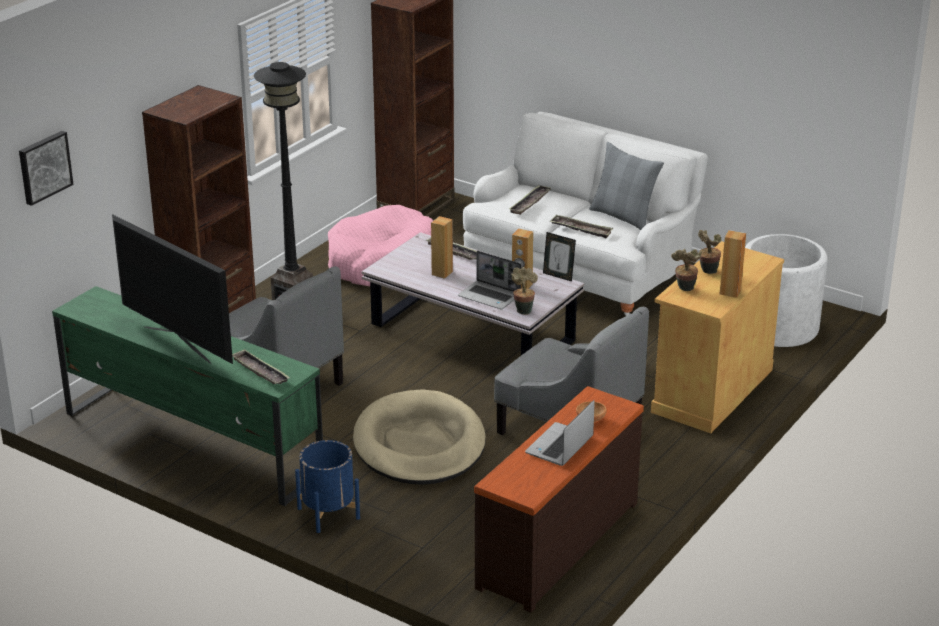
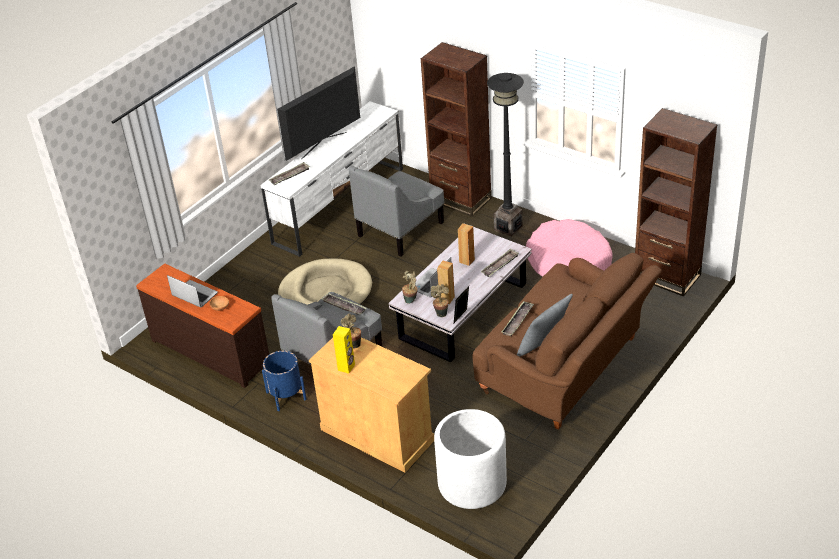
camera: 95 degrees right, 10 degrees up
picture [19,131,73,206] -> none
green tv stand [52,286,323,506] -> white tv stand [260,101,403,257]
blue planter [295,440,360,533] -> blue planter moved to [262,351,307,411]
white sofa [463,112,708,316] -> brown sofa [472,253,662,430]
tray [509,185,551,215] -> tray moved to [321,293,367,315]
potted plant [698,230,722,274] -> potted plant moved to [431,284,449,317]
brown speaker [719,230,746,298] -> yellow speaker [333,326,355,374]

